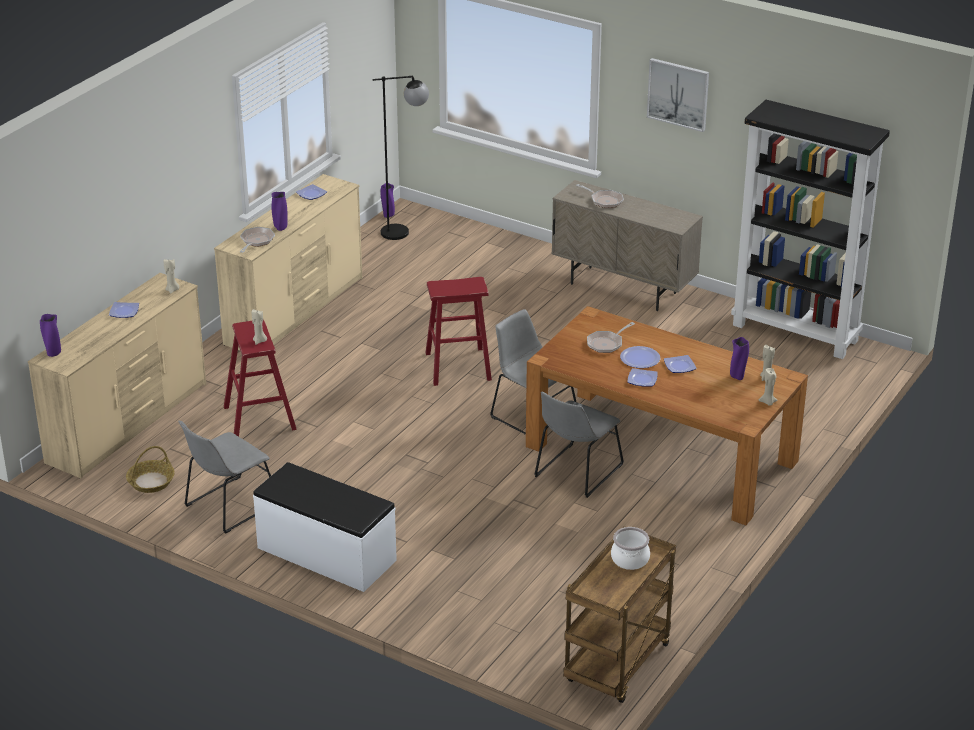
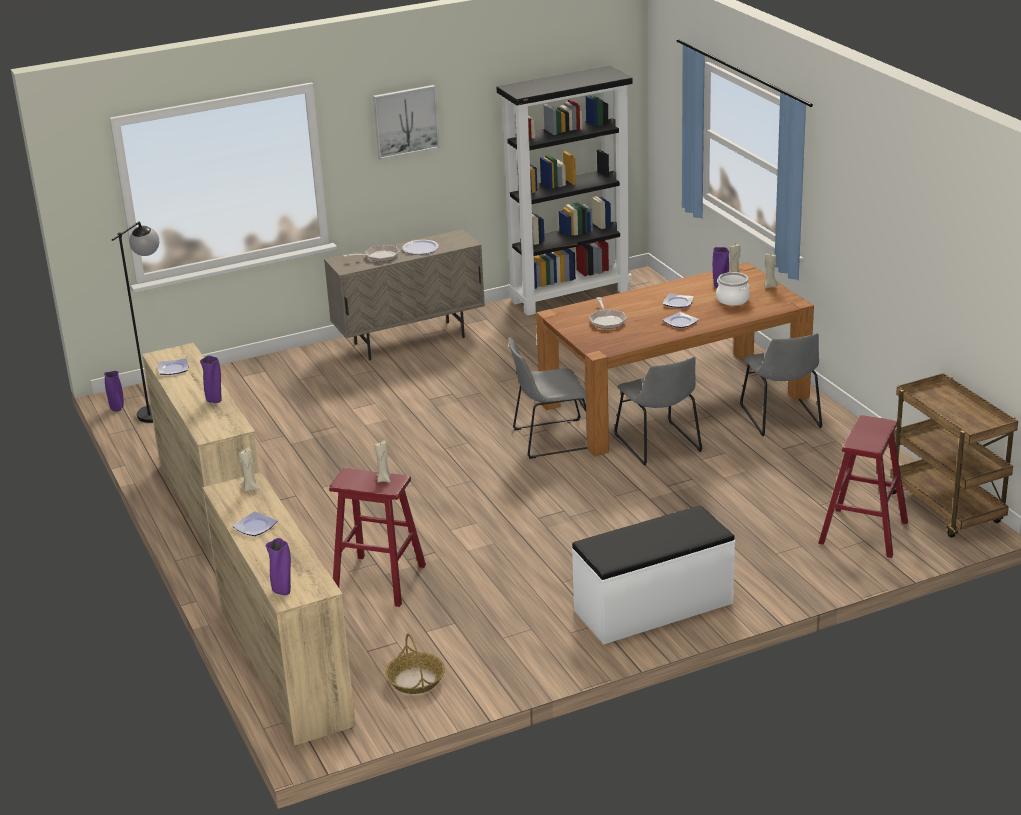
camera: 55 degrees left, 5 degrees down
grey chair [178,421,271,534] -> grey chair moved to [740,333,822,436]
frying pan [240,227,275,253] -> none
red stool [425,277,492,386] -> red stool moved to [818,415,908,558]
cooking pot [611,527,650,570] -> cooking pot moved to [716,272,750,305]
plate [620,346,660,368] -> plate moved to [402,240,439,254]

